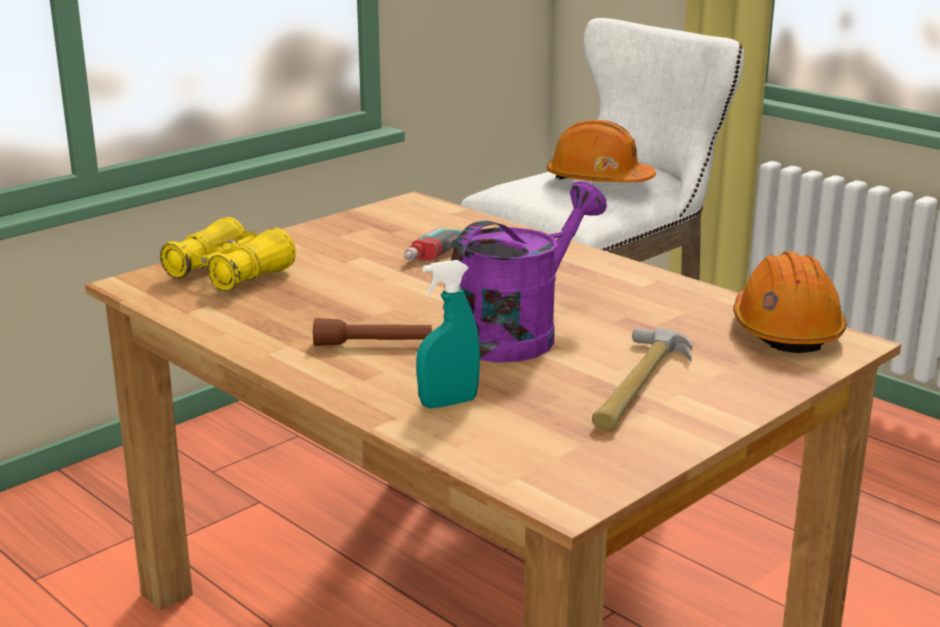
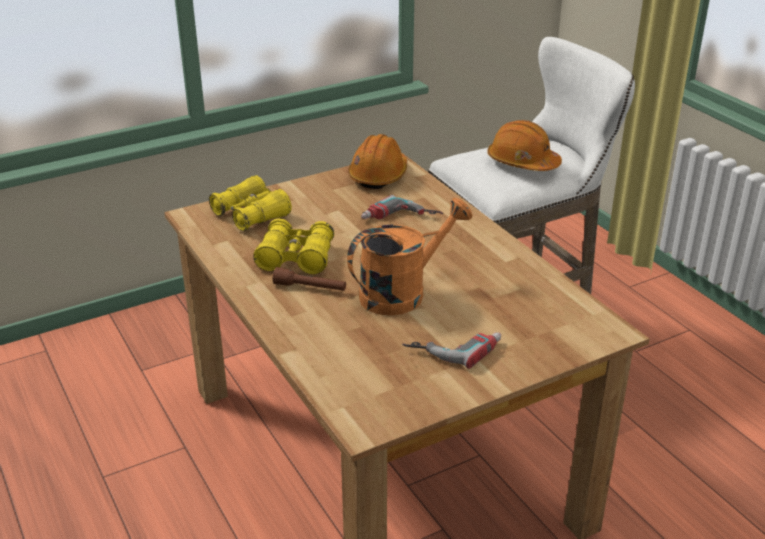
camera: 15 degrees right, 10 degrees up
turquoise spray bottle [416,260,480,408] -> none
purple watering can [451,181,607,363] -> orange watering can [347,198,472,316]
hammer [592,328,692,431] -> power drill [402,332,501,369]
orange hard hat [733,251,847,353] -> orange hard hat moved to [348,134,407,189]
none -> yellow binoculars [253,218,334,274]

